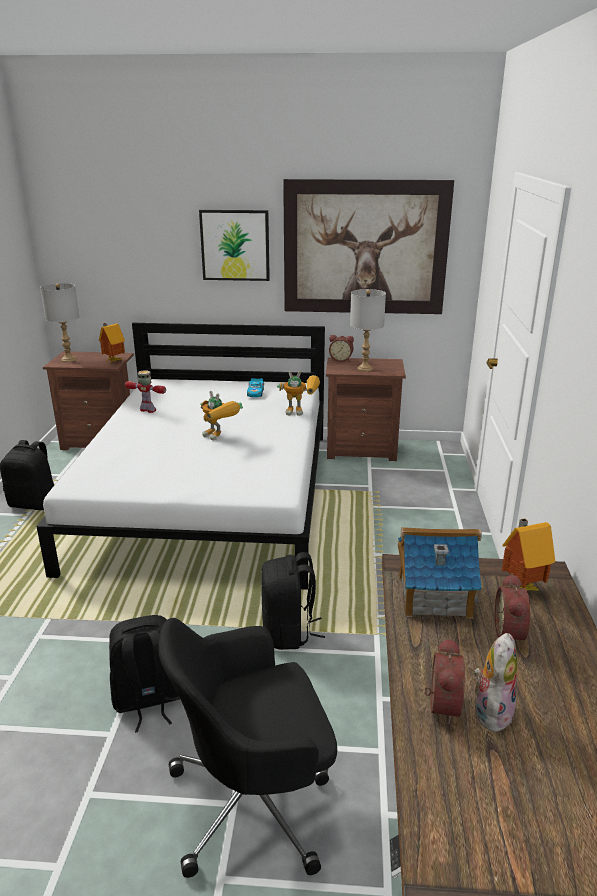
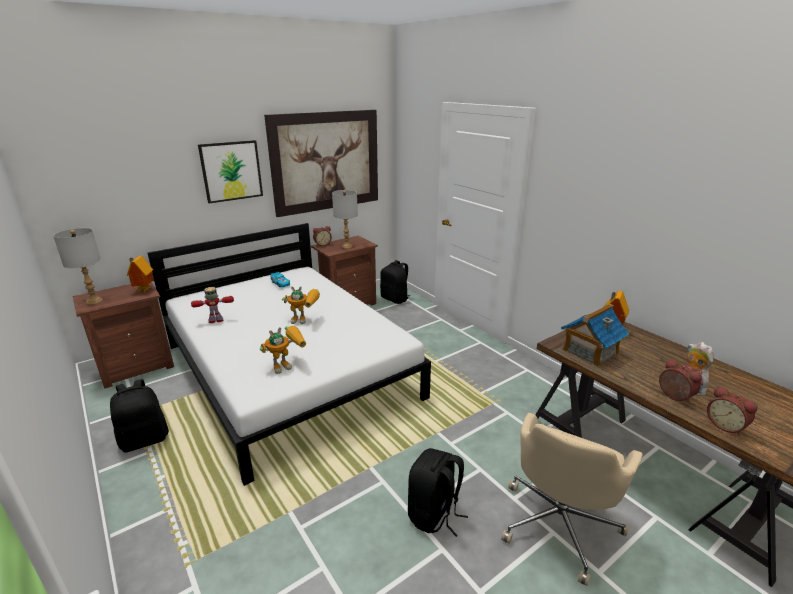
camera: 40 degrees left, 0 degrees up
black office chair [158,618,337,878] -> beige office chair [501,413,643,586]
black backpack [261,552,325,650] -> black backpack moved to [380,260,411,304]
toy robot [277,371,320,416] -> toy robot moved to [260,326,306,374]
alarm clock [495,573,530,640] -> alarm clock moved to [707,386,758,436]

